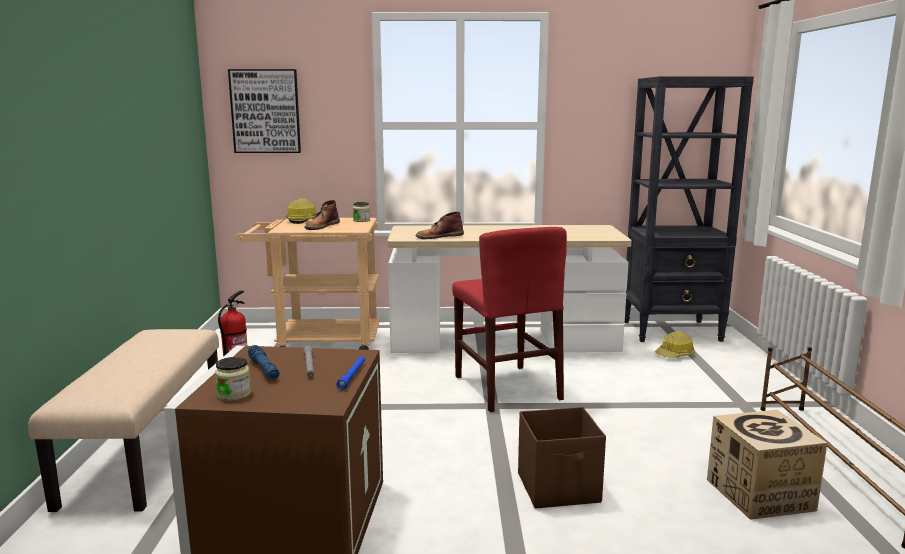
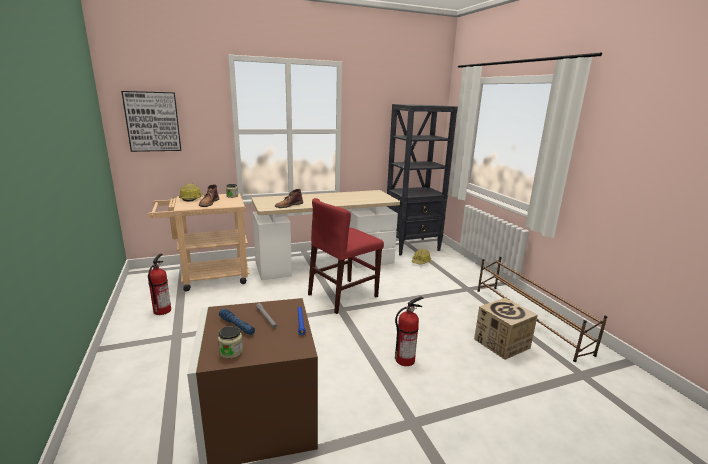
camera: 20 degrees left, 5 degrees up
beige bench [28,329,219,512] -> none
red chair [452,227,567,412] -> red chair turned 90 degrees clockwise [308,198,384,314]
brown storage box [518,407,606,509] -> fire extinguisher [395,297,424,366]

